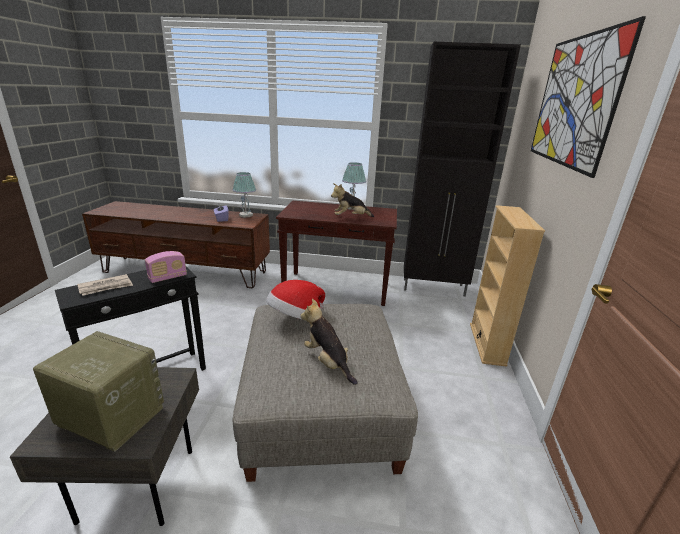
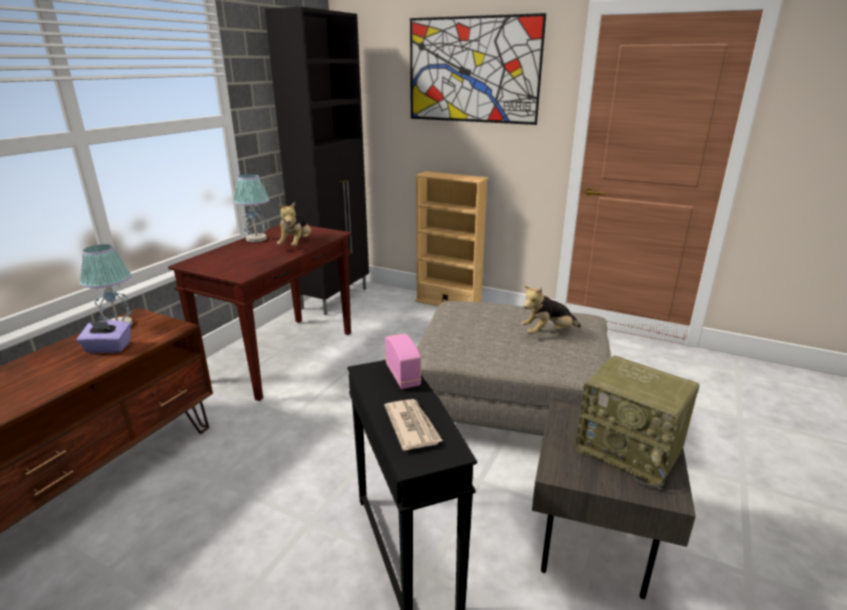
camera: 70 degrees left, 0 degrees up
radio [33,331,164,452] -> radio turned 90 degrees counterclockwise [575,355,699,489]
hat [266,280,325,320] -> none

